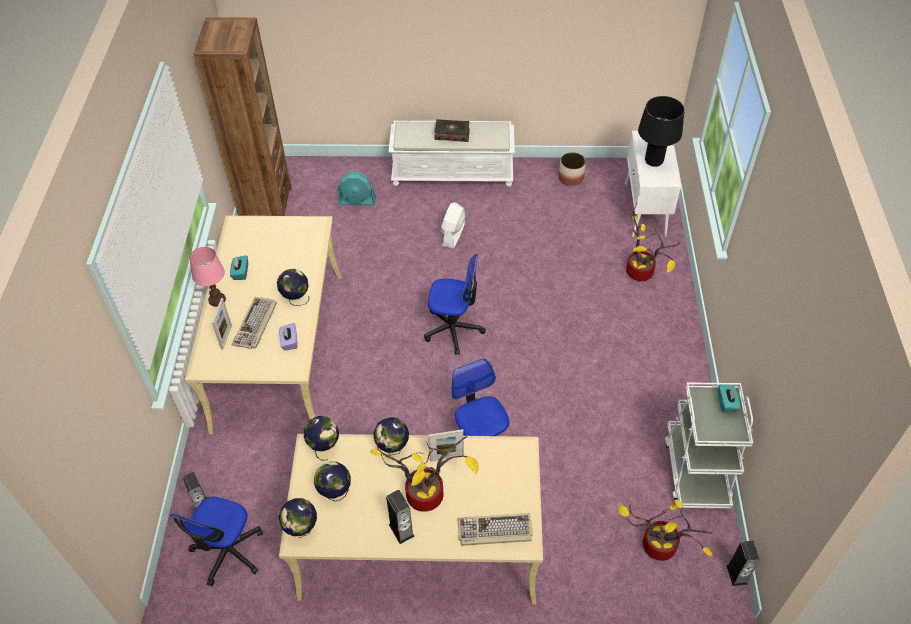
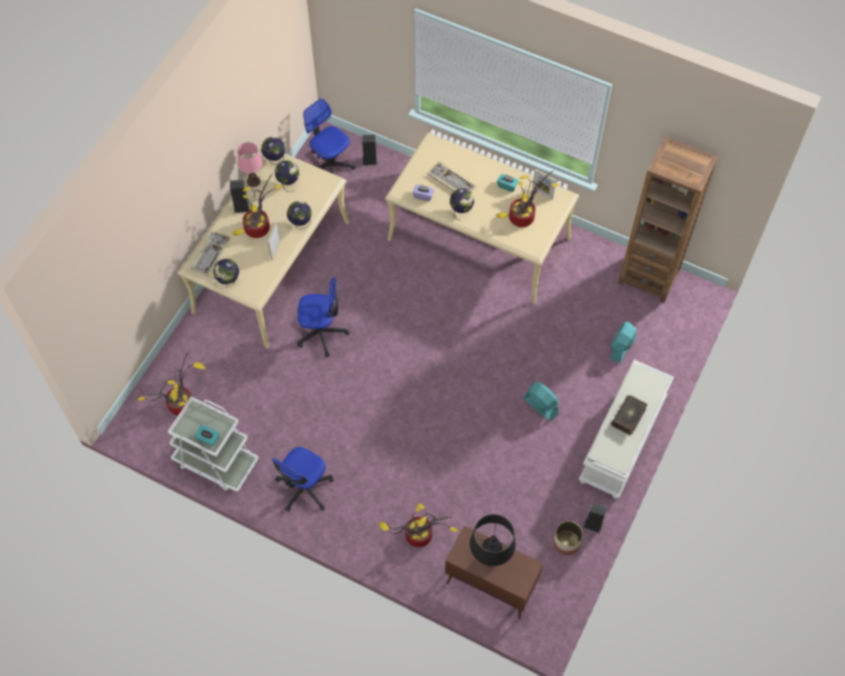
camera: 115 degrees right, 10 degrees up
pink table lamp [189,247,226,307] -> pink table lamp moved to [237,142,263,187]
picture frame [212,298,232,350] -> picture frame moved to [532,169,556,200]
globe [304,416,339,461] -> globe moved to [213,259,239,287]
office chair [424,254,486,355] -> office chair moved to [272,447,333,512]
white fan [441,202,465,248] -> turquoise fan [524,382,559,421]
white cabinet [625,131,681,238] -> brown cabinet [445,525,543,620]
speaker [727,541,760,586] -> speaker moved to [583,503,607,533]
none -> potted plant [496,170,559,227]

